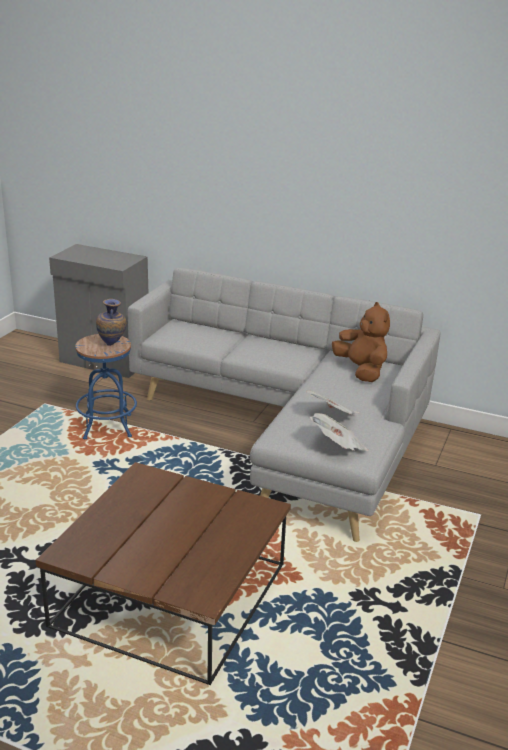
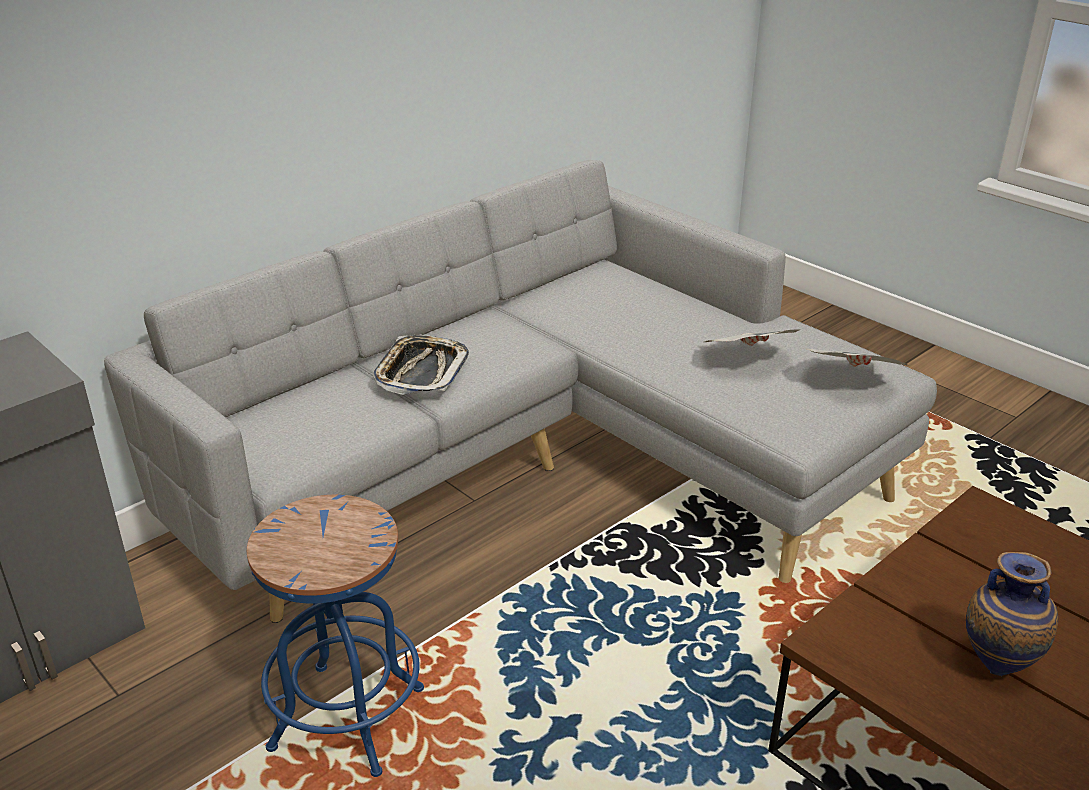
camera: 65 degrees left, 5 degrees up
vase [96,299,127,346] -> vase moved to [966,552,1058,676]
brown plush toy [332,302,390,382] -> none
none -> tray [373,335,469,395]

